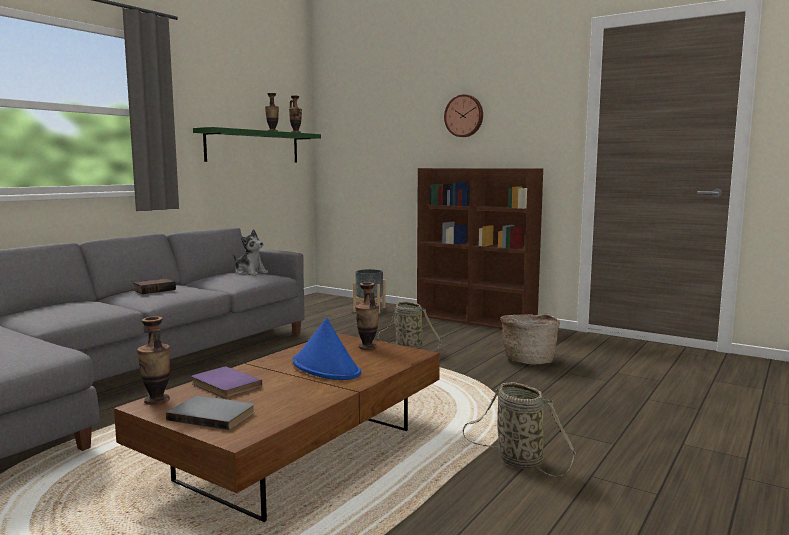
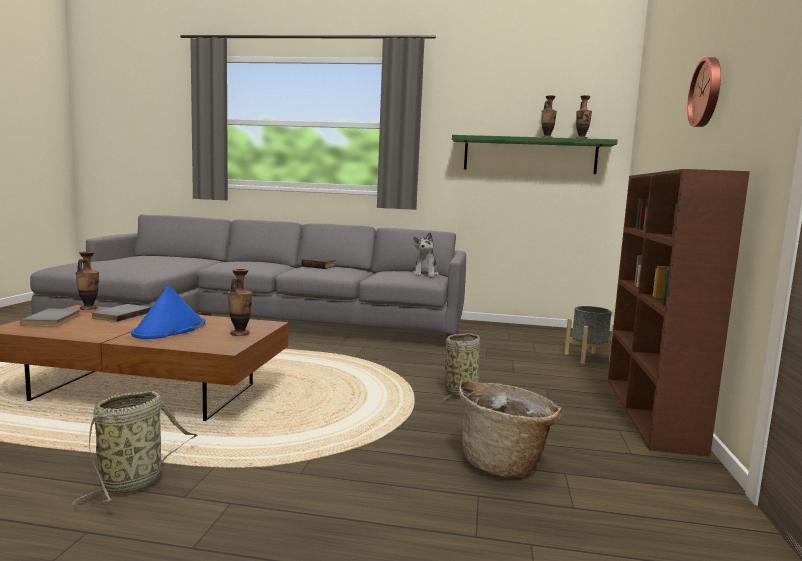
camera: 65 degrees right, 0 degrees up
purple book [191,366,262,398] -> grey book [91,304,152,322]

